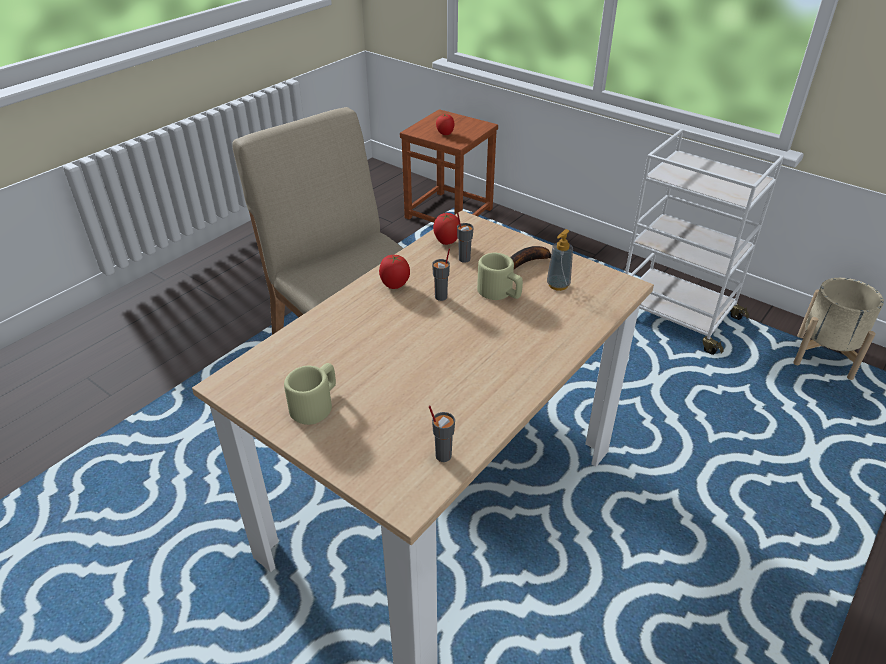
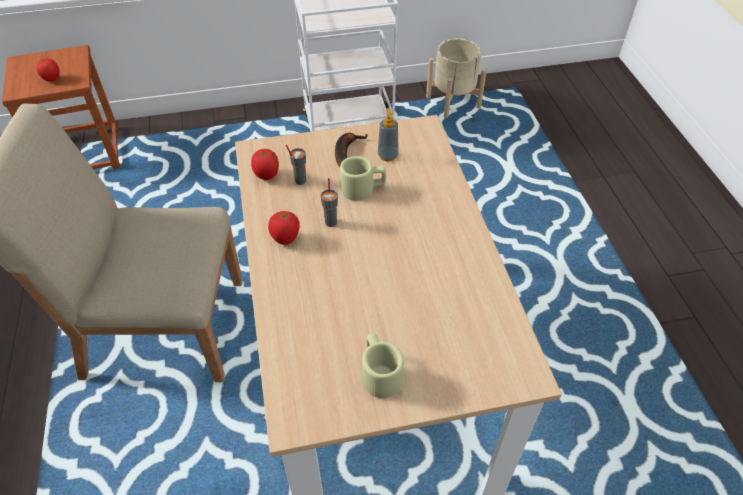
camera: 50 degrees left, 10 degrees up
grey cup [428,405,455,462] -> none

